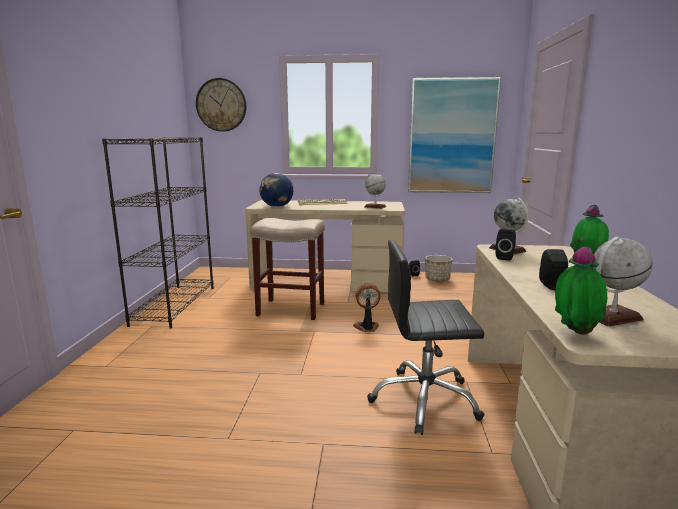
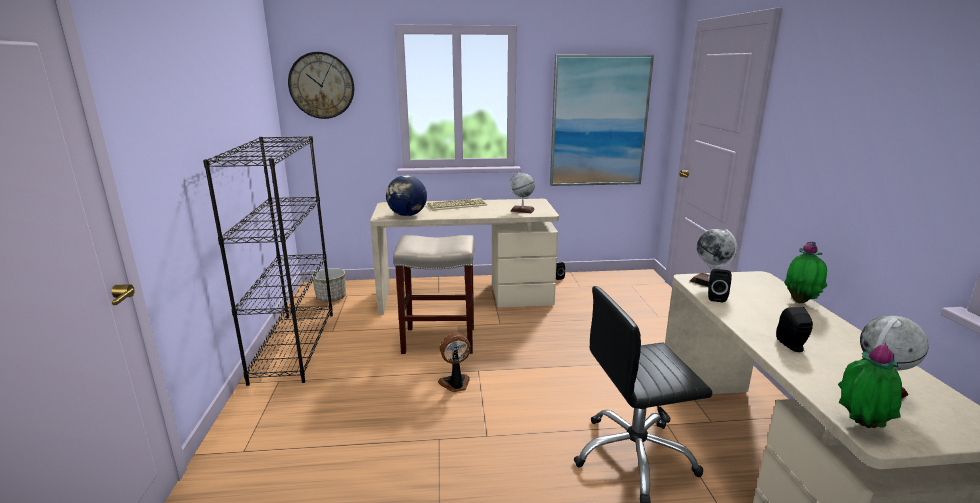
camera: 10 degrees left, 5 degrees up
fan [353,283,381,332] -> fan moved to [438,333,471,392]
planter [425,255,453,282] -> planter moved to [312,268,346,302]

